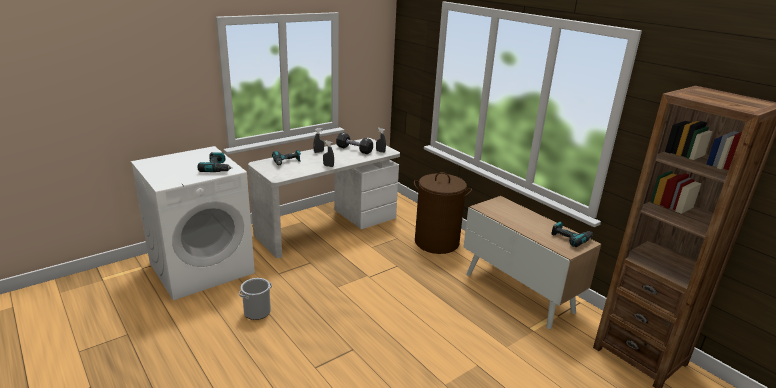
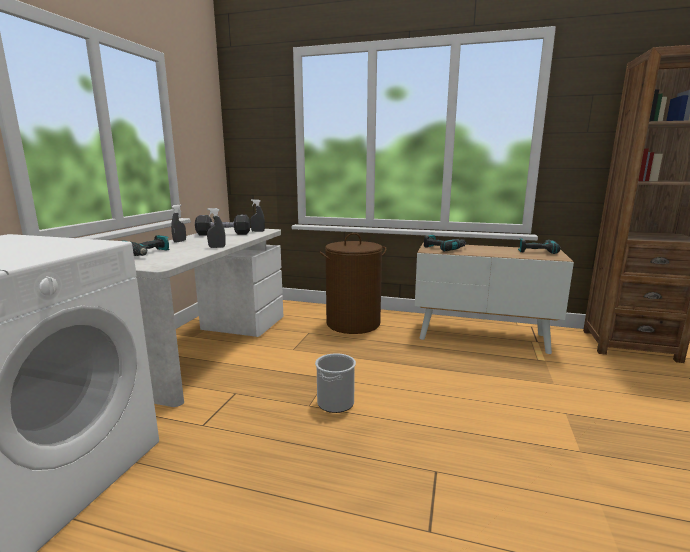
camera: 35 degrees left, 10 degrees down
power drill [197,152,232,172] -> power drill moved to [424,235,466,251]
bucket [239,278,272,320] -> bucket moved to [315,353,356,413]

